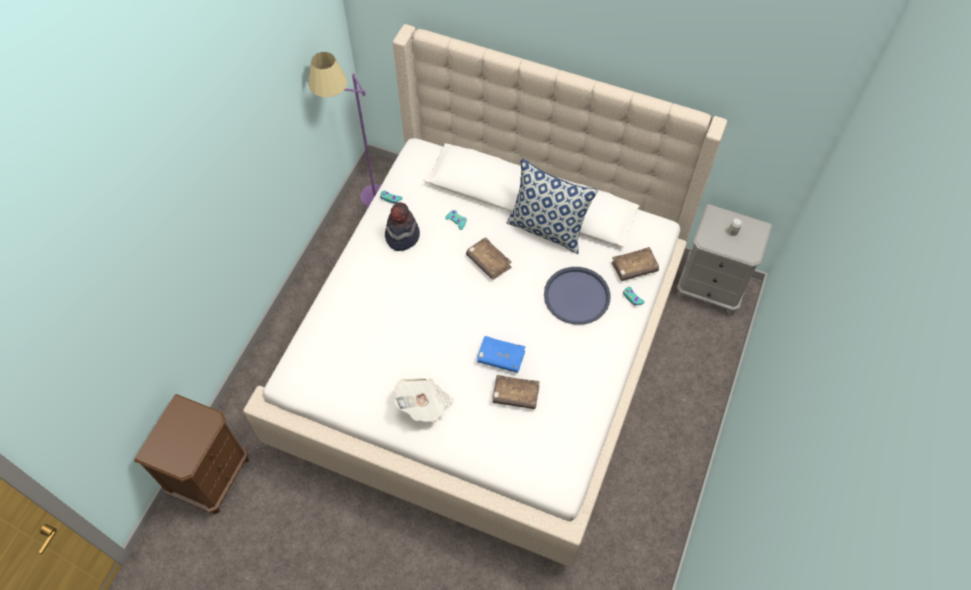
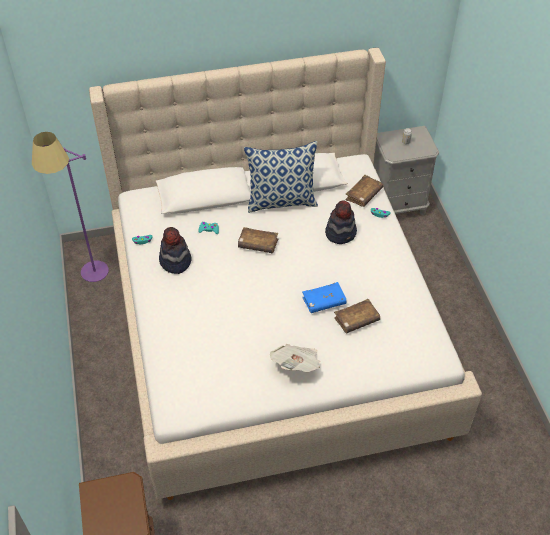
camera: 35 degrees left, 10 degrees down
blue tray [544,267,611,325] -> hat [325,200,357,244]

